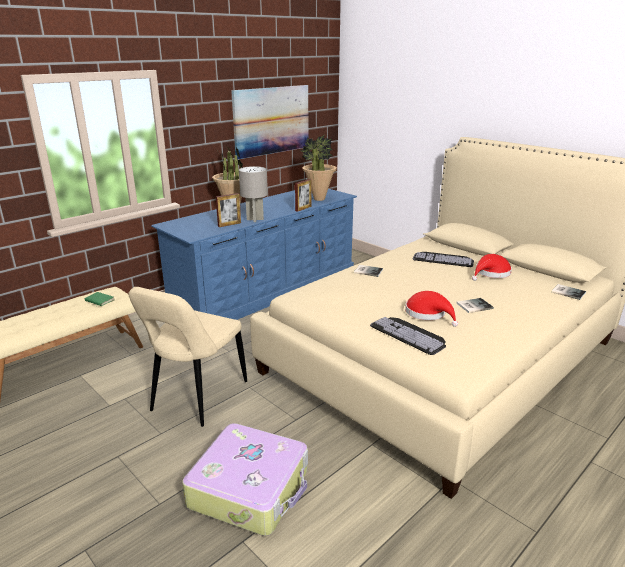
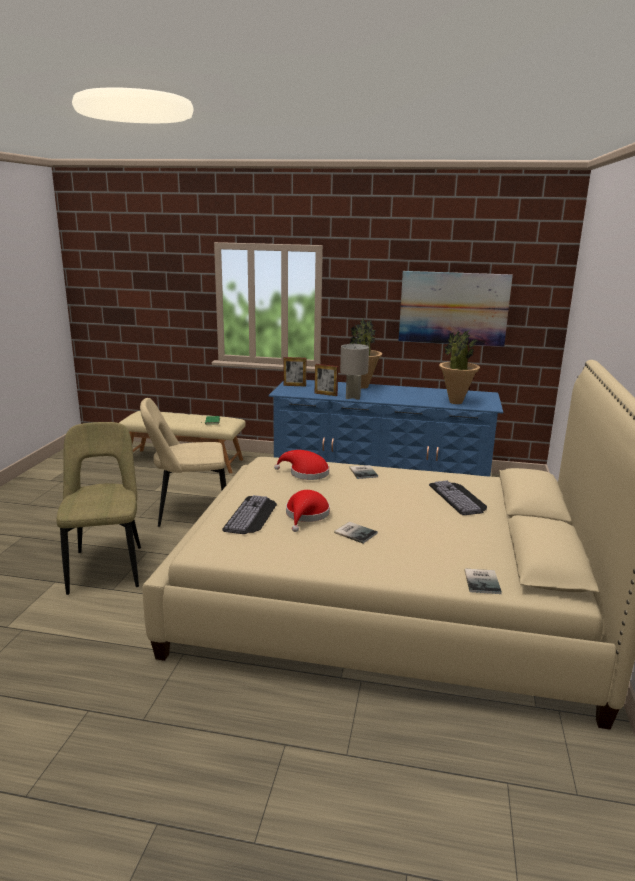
camera: 55 degrees right, 5 degrees down
suitcase [182,423,308,536] -> beige chair [56,422,141,595]
picture frame [295,179,312,212] -> picture frame moved to [284,357,306,387]
red hat [472,254,512,281] -> red hat moved to [274,450,329,480]

